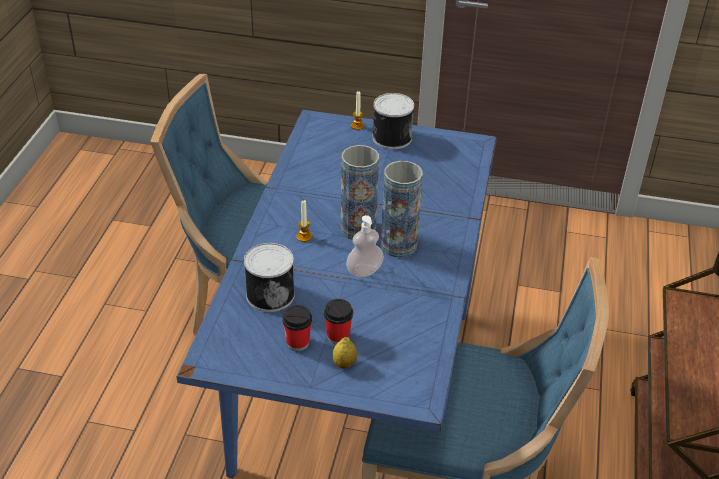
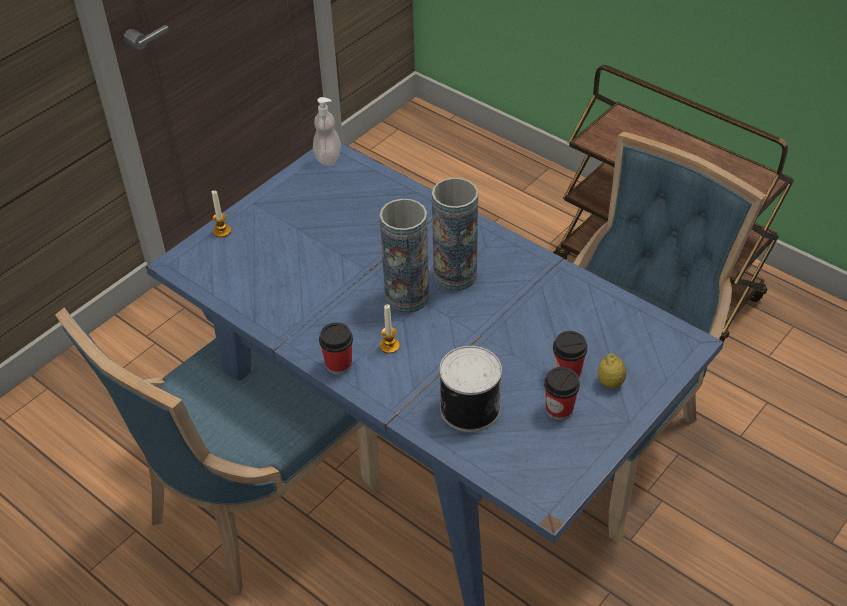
camera: 60 degrees left, 5 degrees up
soap dispenser [346,215,384,278] -> soap dispenser moved to [313,97,341,166]
can [372,93,414,149] -> none
none -> cup [319,323,353,375]

